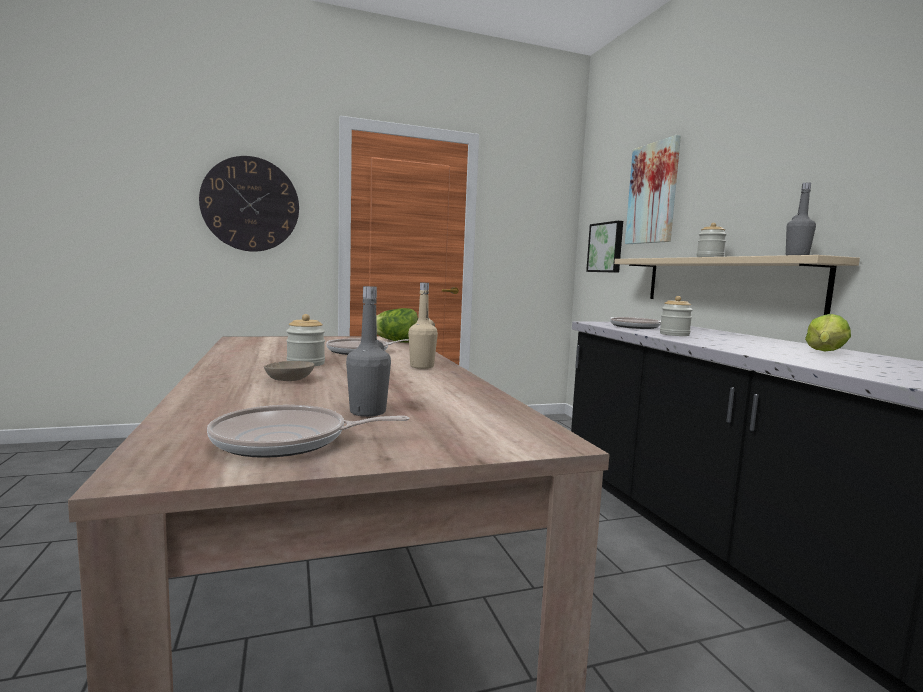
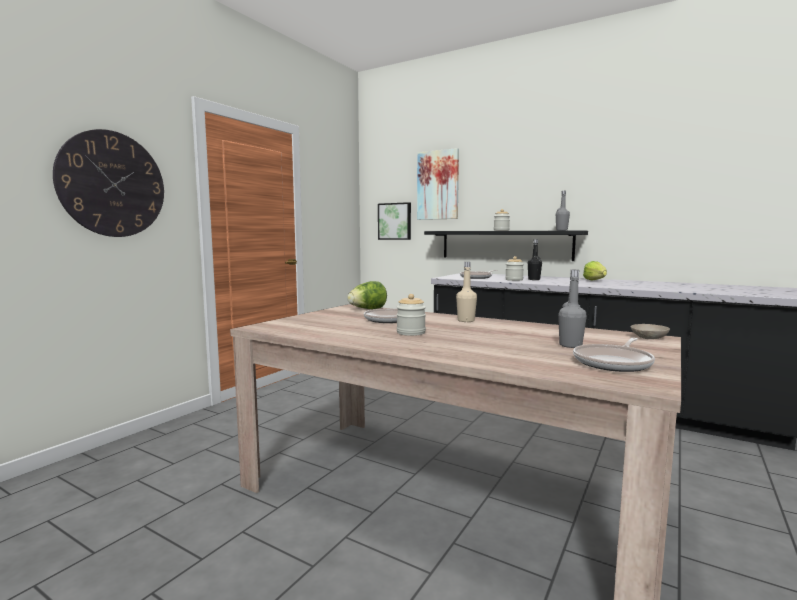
camera: 40 degrees left, 0 degrees up
beige bowl [264,361,314,381] -> beige bowl moved to [631,324,670,339]
beige shelf [614,255,860,315] -> black shelf [424,230,588,261]
none -> black bottle [528,239,542,280]

